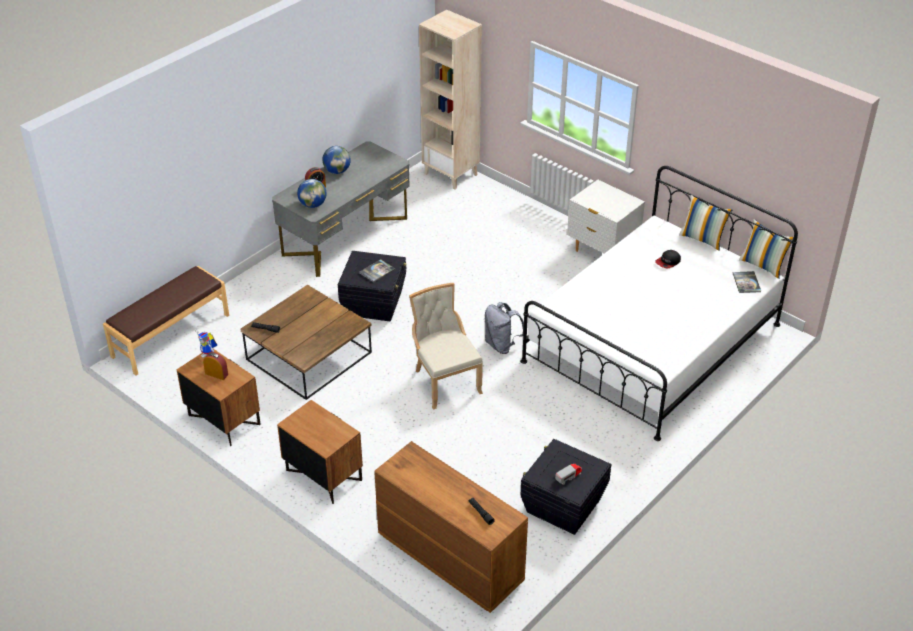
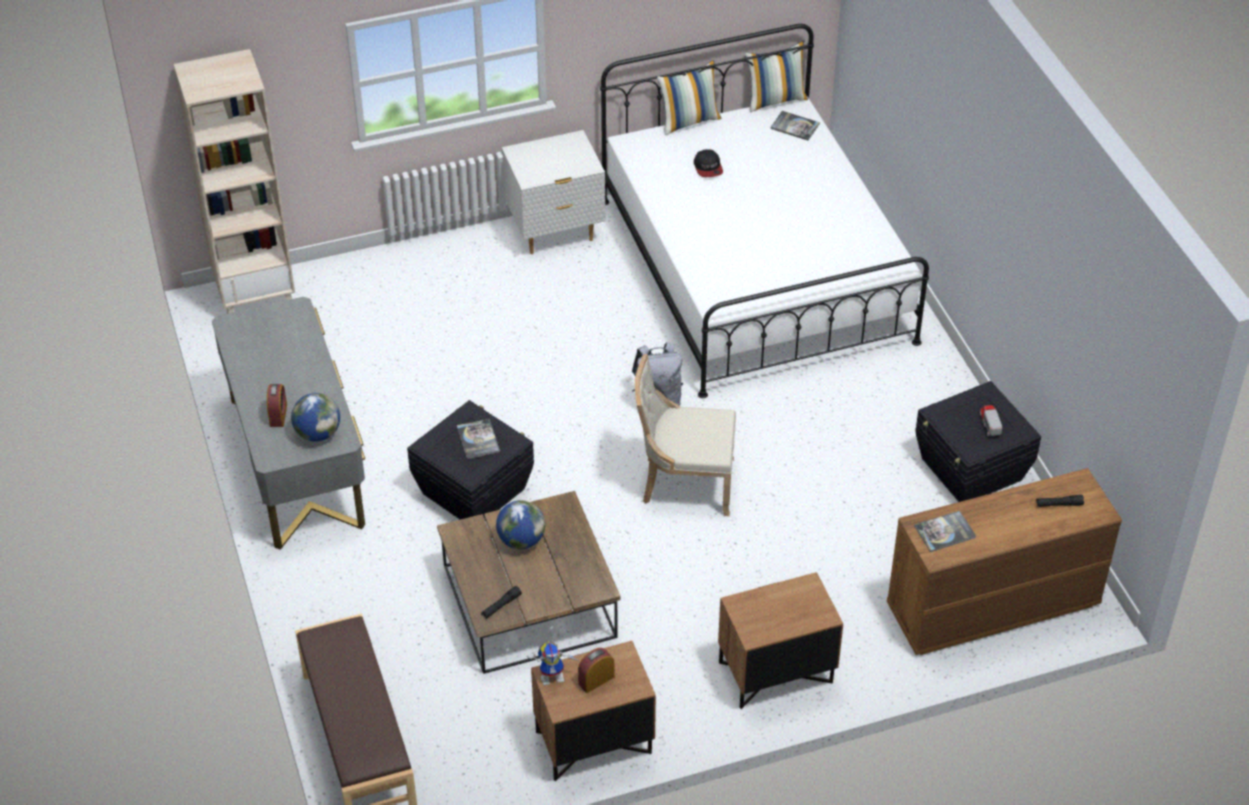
camera: 60 degrees left, 5 degrees up
globe [322,146,351,174] -> globe moved to [496,500,545,549]
none -> book [914,511,976,552]

